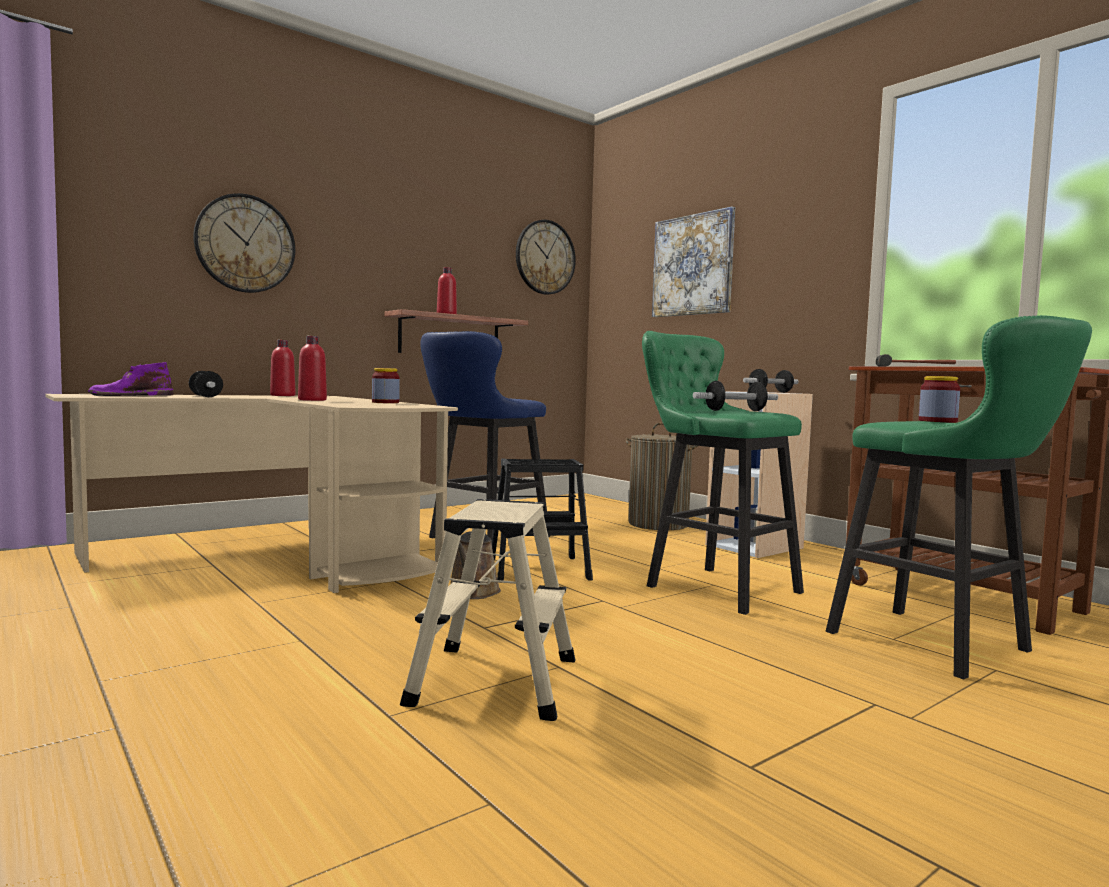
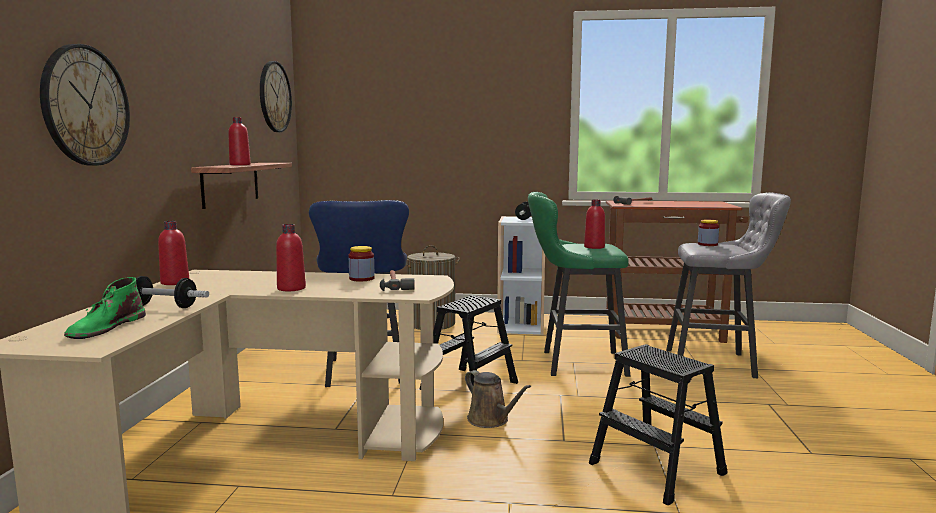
camera: 45 degrees left, 5 degrees up
purple boot [88,362,174,396] -> green boot [64,277,146,339]
beige step ladder [400,499,575,721] -> black step ladder [589,344,728,505]
picture [652,206,735,317] -> none
dumbbell [693,381,778,411] -> red bottle [584,200,605,249]
green stool [825,315,1092,680] -> grey stool [666,192,791,378]
none -> hammer [380,270,415,291]

